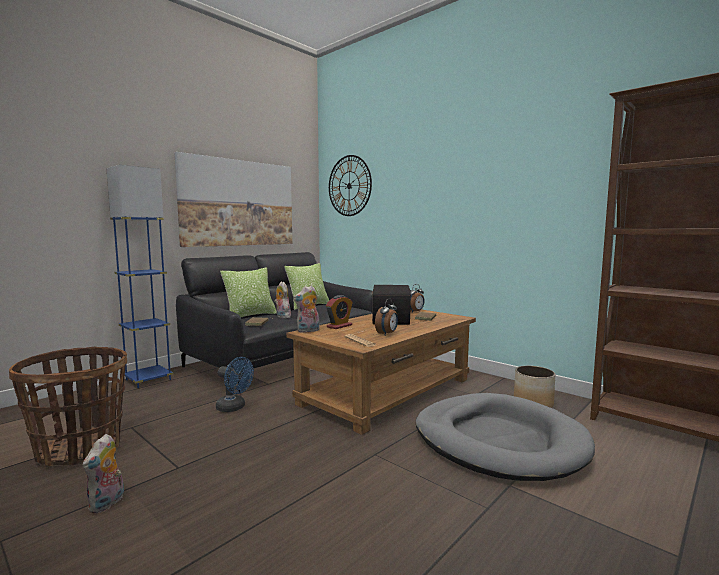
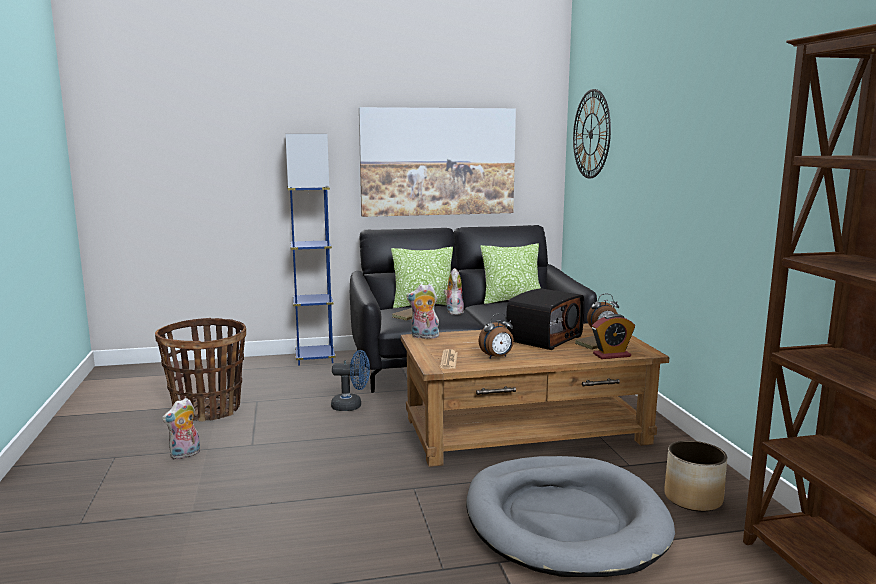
camera: 35 degrees right, 5 degrees up
blue fan [216,357,254,412] -> blue fan turned 60 degrees counterclockwise [331,350,370,411]
alarm clock [326,295,353,329] -> alarm clock moved to [592,314,635,359]

